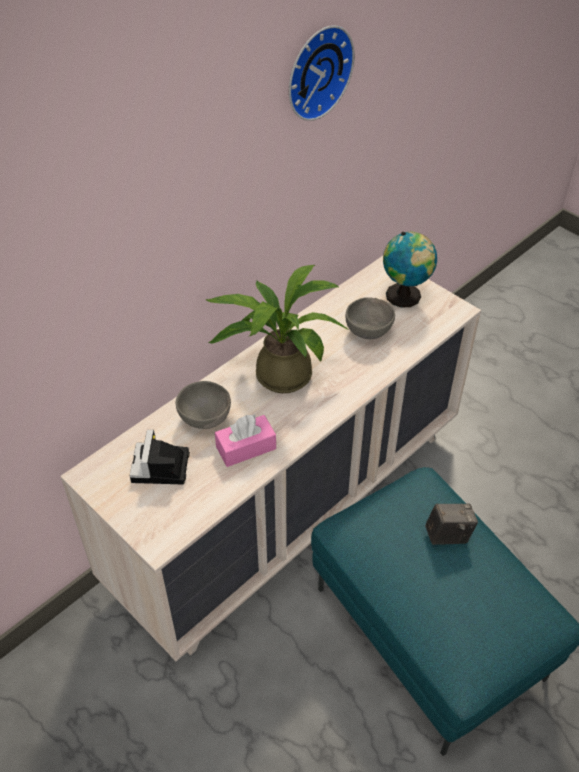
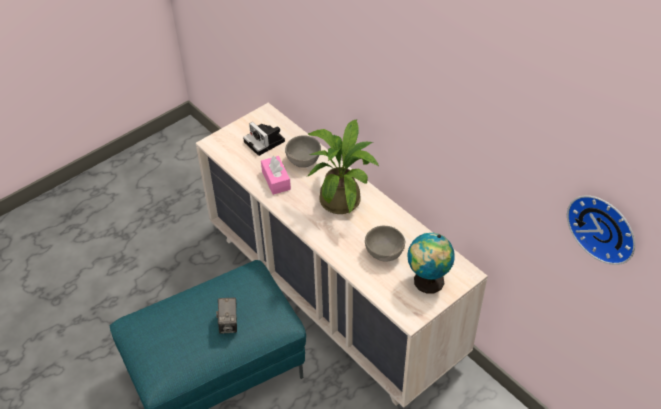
camera: 95 degrees right, 0 degrees up
camera [130,430,190,485] -> camera turned 135 degrees counterclockwise [243,122,285,156]
wall clock [289,25,355,121] -> wall clock moved to [567,195,635,265]

